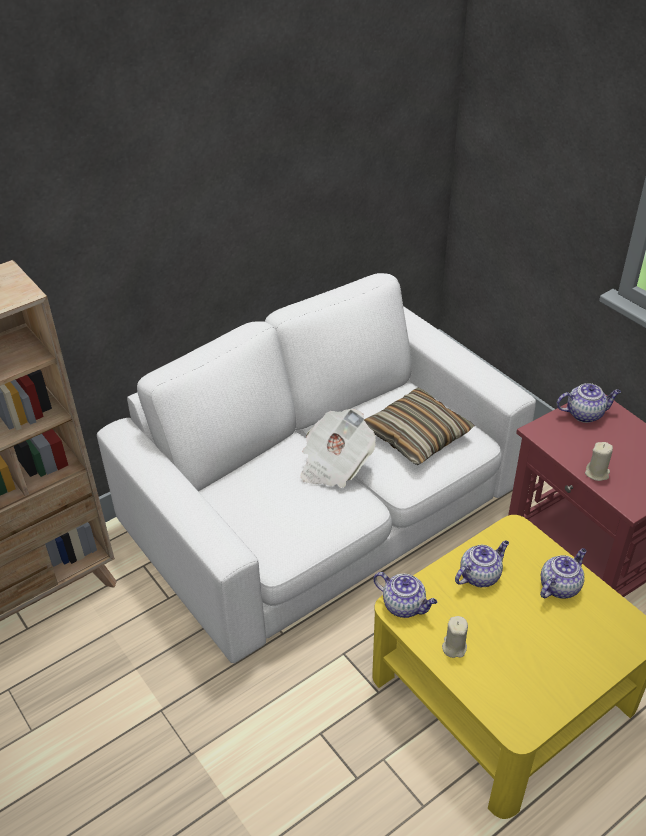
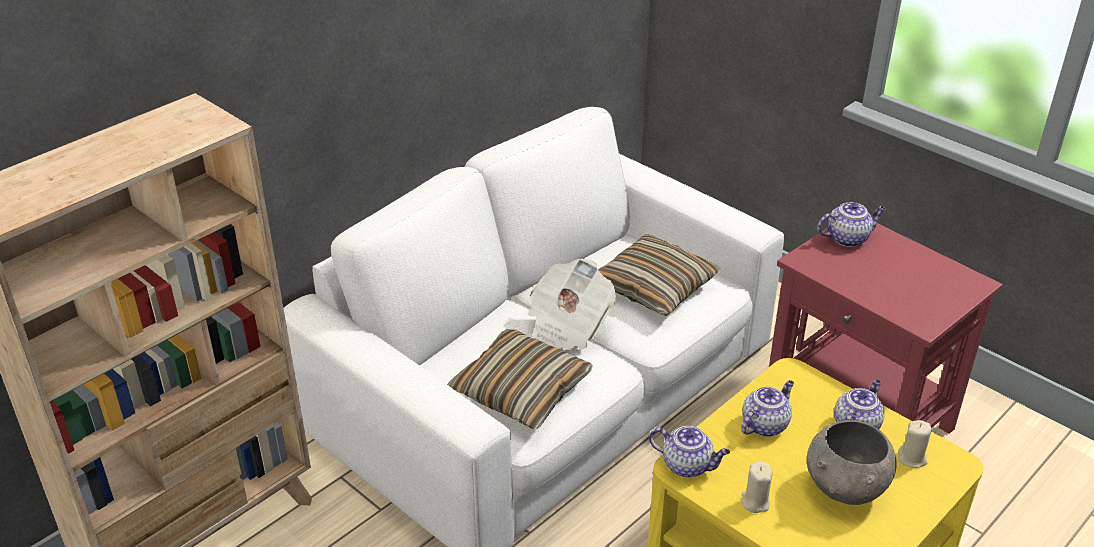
camera: 10 degrees left, 5 degrees down
beige candle [585,442,613,481] -> beige candle moved to [898,420,931,468]
none -> pillow [447,329,593,430]
none -> grey bowl [807,420,896,505]

